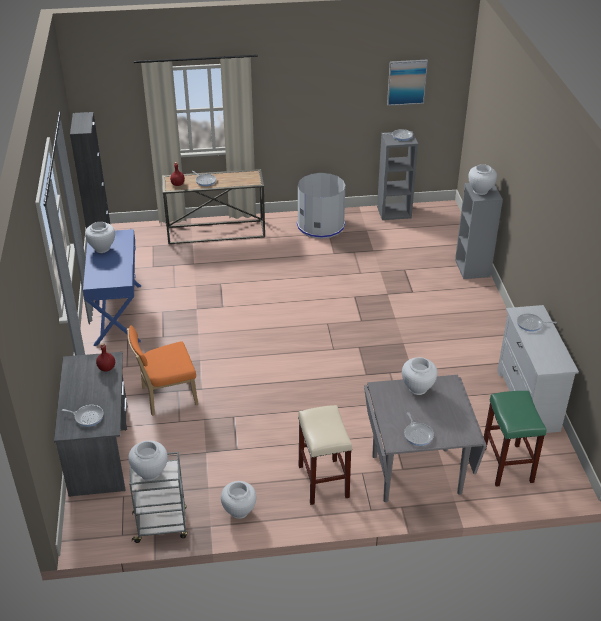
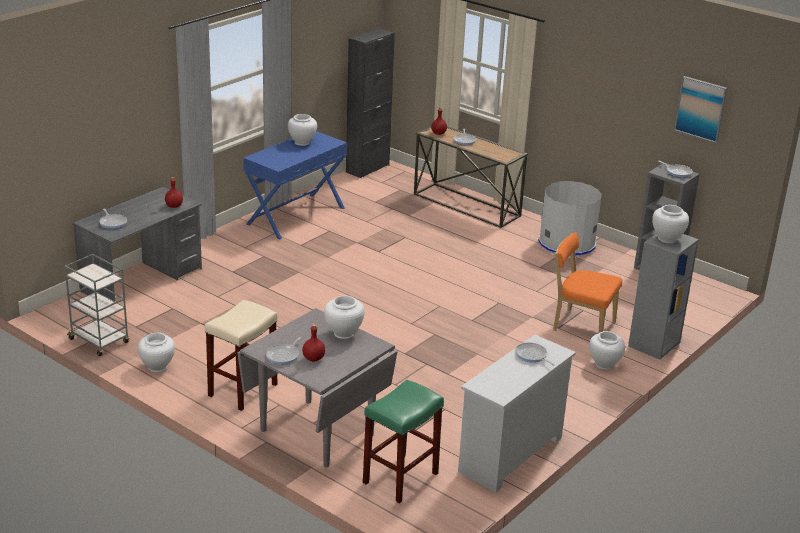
camera: 45 degrees right, 10 degrees down
orange chair [127,325,198,416] -> orange chair moved to [553,232,622,333]
white vase [128,440,168,481] -> white vase moved to [589,331,625,370]
none -> red bottle [302,324,325,362]

